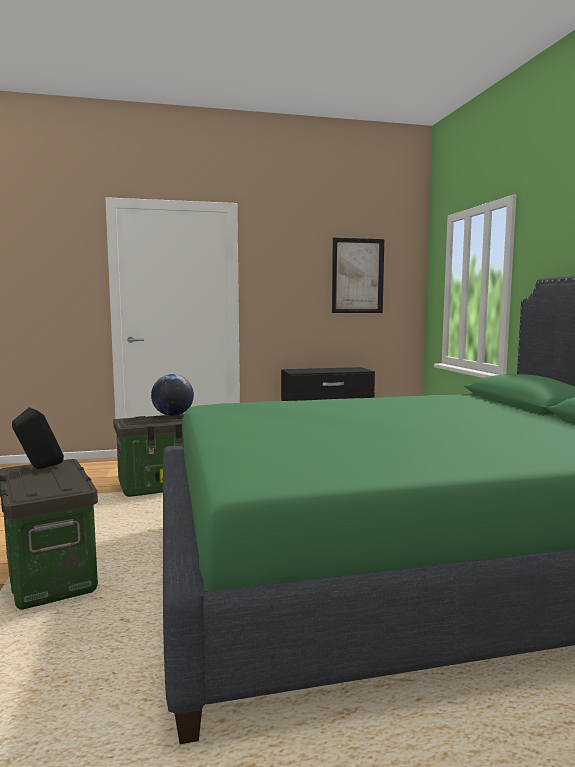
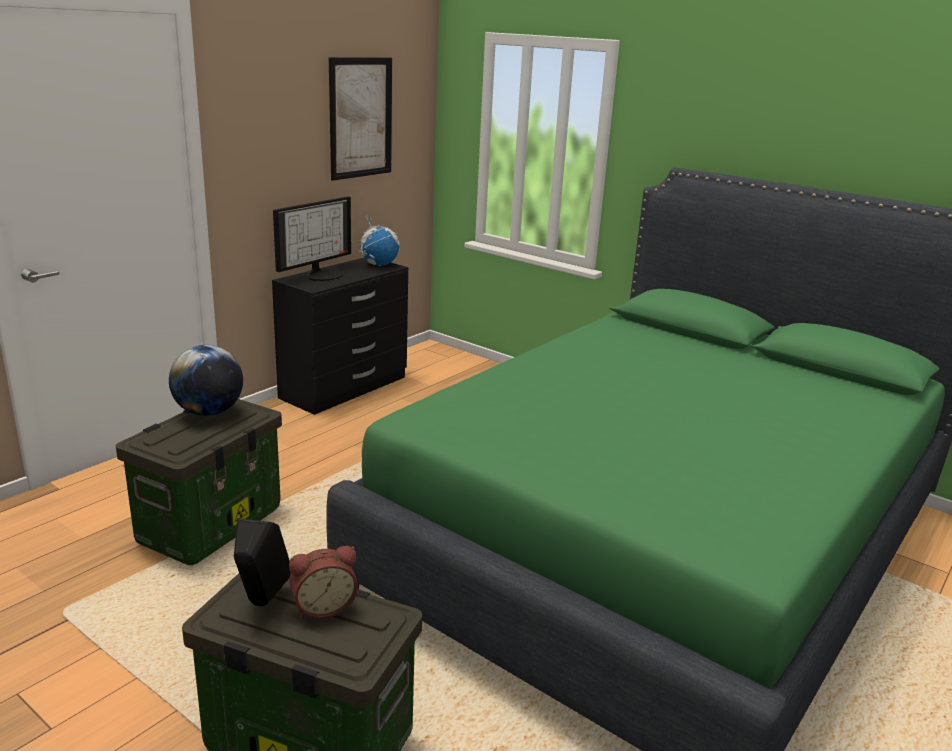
camera: 40 degrees left, 15 degrees up
none -> monitor [273,196,351,281]
none -> alarm clock [289,546,358,619]
none -> globe [358,215,400,266]

